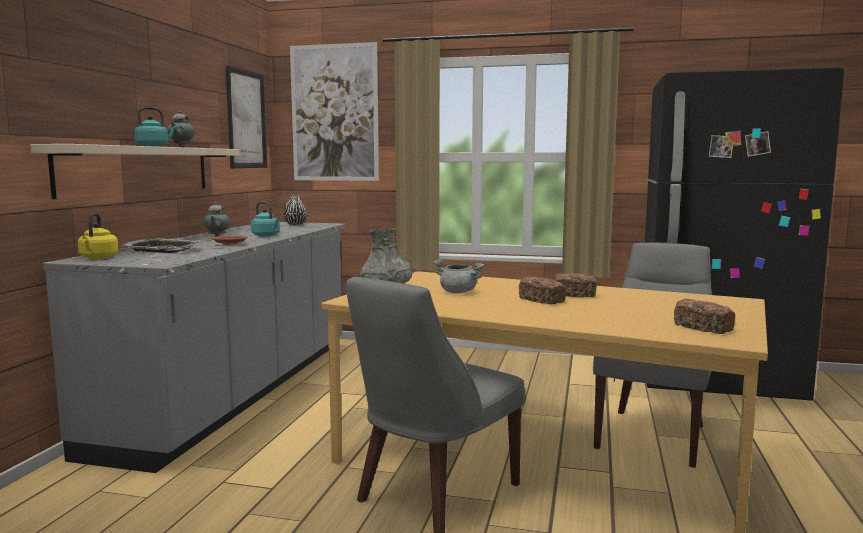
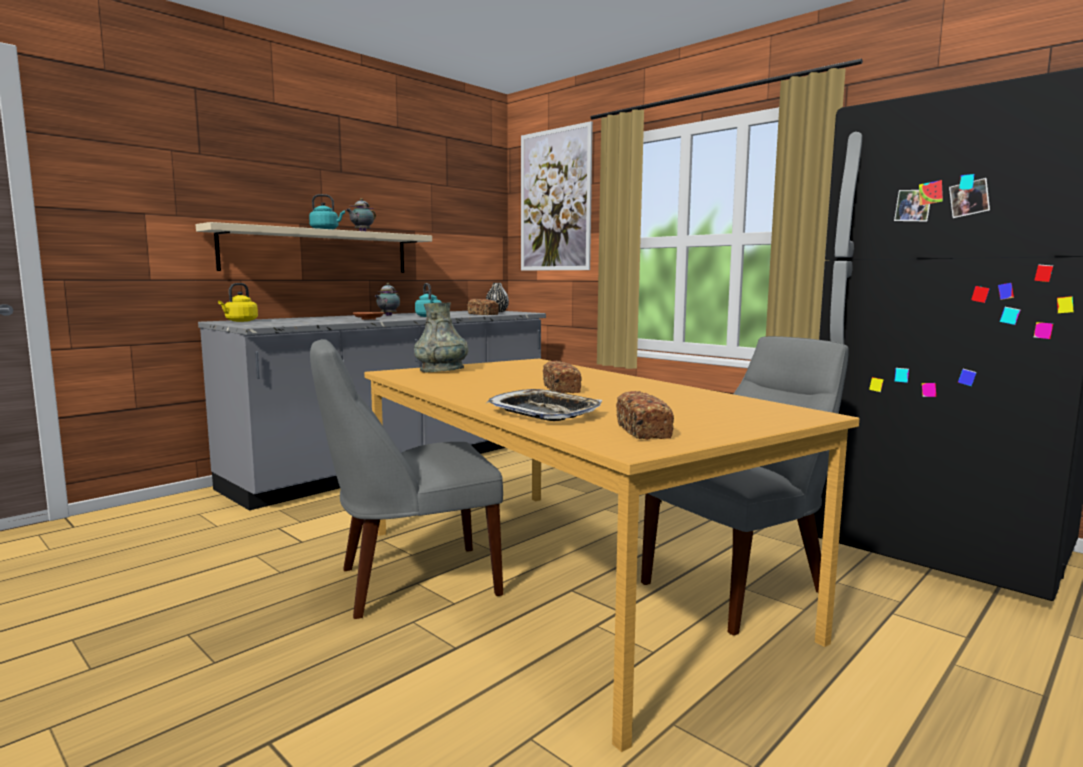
camera: 30 degrees right, 0 degrees up
tray [122,238,200,253] -> tray moved to [486,389,602,421]
picture [226,65,267,168] -> none
grey cooking pot [433,259,485,293] -> none
bread [554,273,597,297] -> bread moved to [467,299,499,315]

